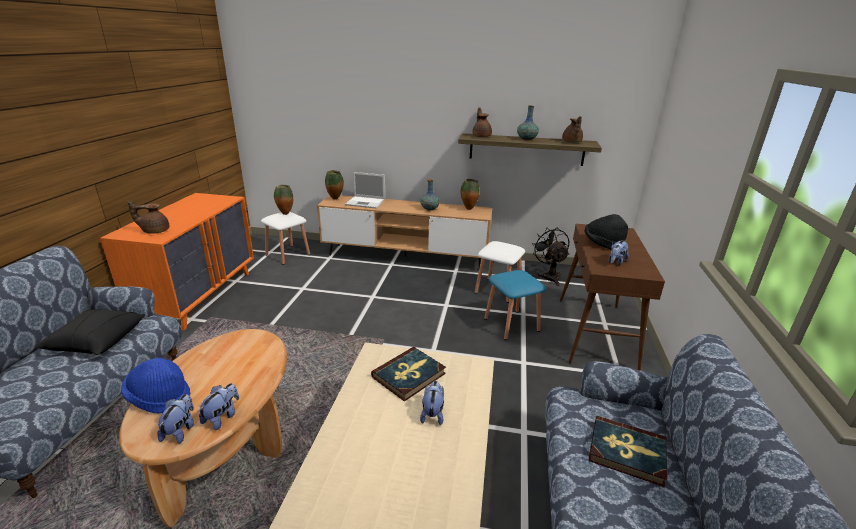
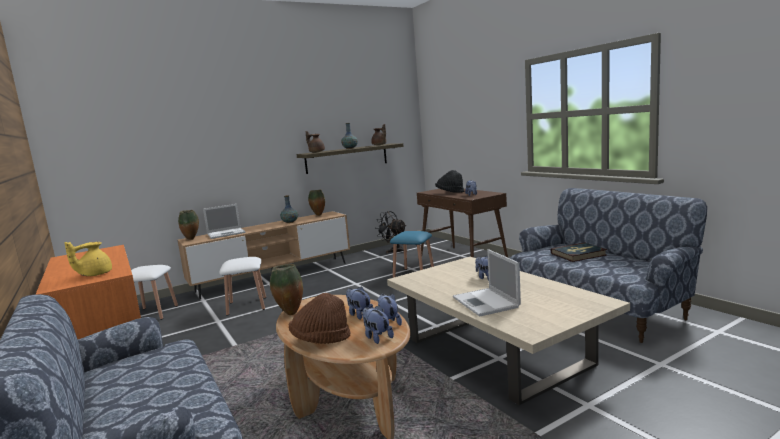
camera: 40 degrees left, 15 degrees down
black pillow [35,309,145,355] -> none
blue hat [121,358,190,413] -> brown hat [289,293,351,344]
brown teapot [127,201,169,234] -> yellow teapot [64,242,112,276]
vase [274,185,293,215] -> vase moved to [270,264,303,315]
book [371,347,446,402] -> none
white stool [475,241,525,303] -> white stool moved to [219,257,266,316]
none -> plush toy [346,286,374,320]
none -> laptop [453,249,521,317]

